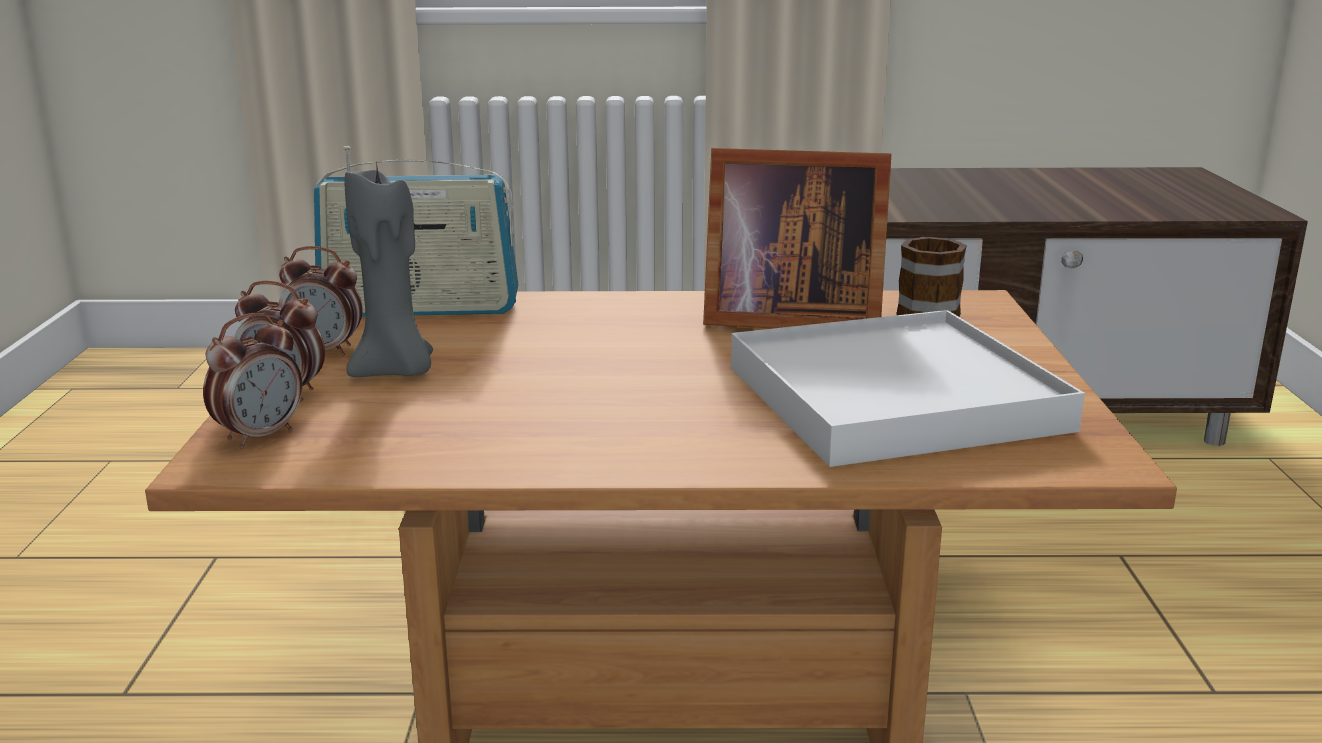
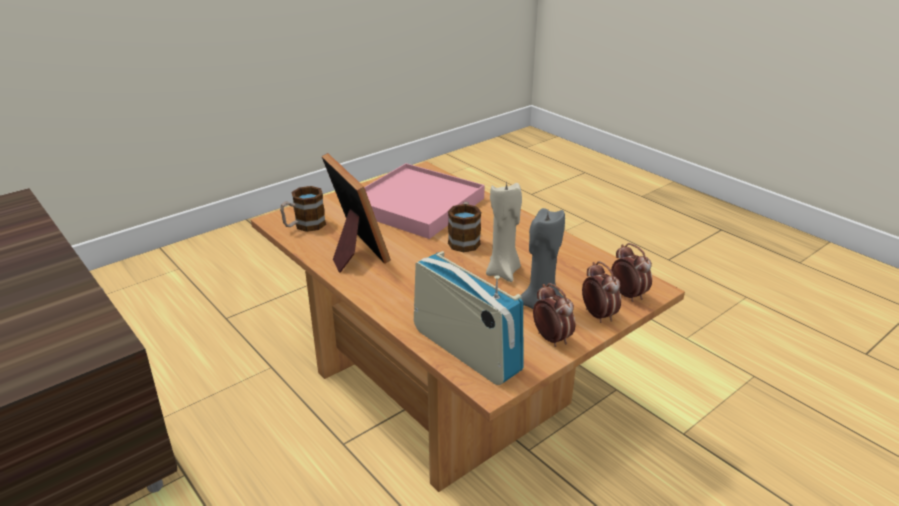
camera: 130 degrees left, 10 degrees up
alarm clock [203,313,303,449] -> alarm clock turned 60 degrees clockwise [611,243,652,302]
white tray [731,310,1085,467] -> pink tray [364,163,485,239]
none -> mug [448,202,481,252]
none -> beige candle [486,182,522,282]

